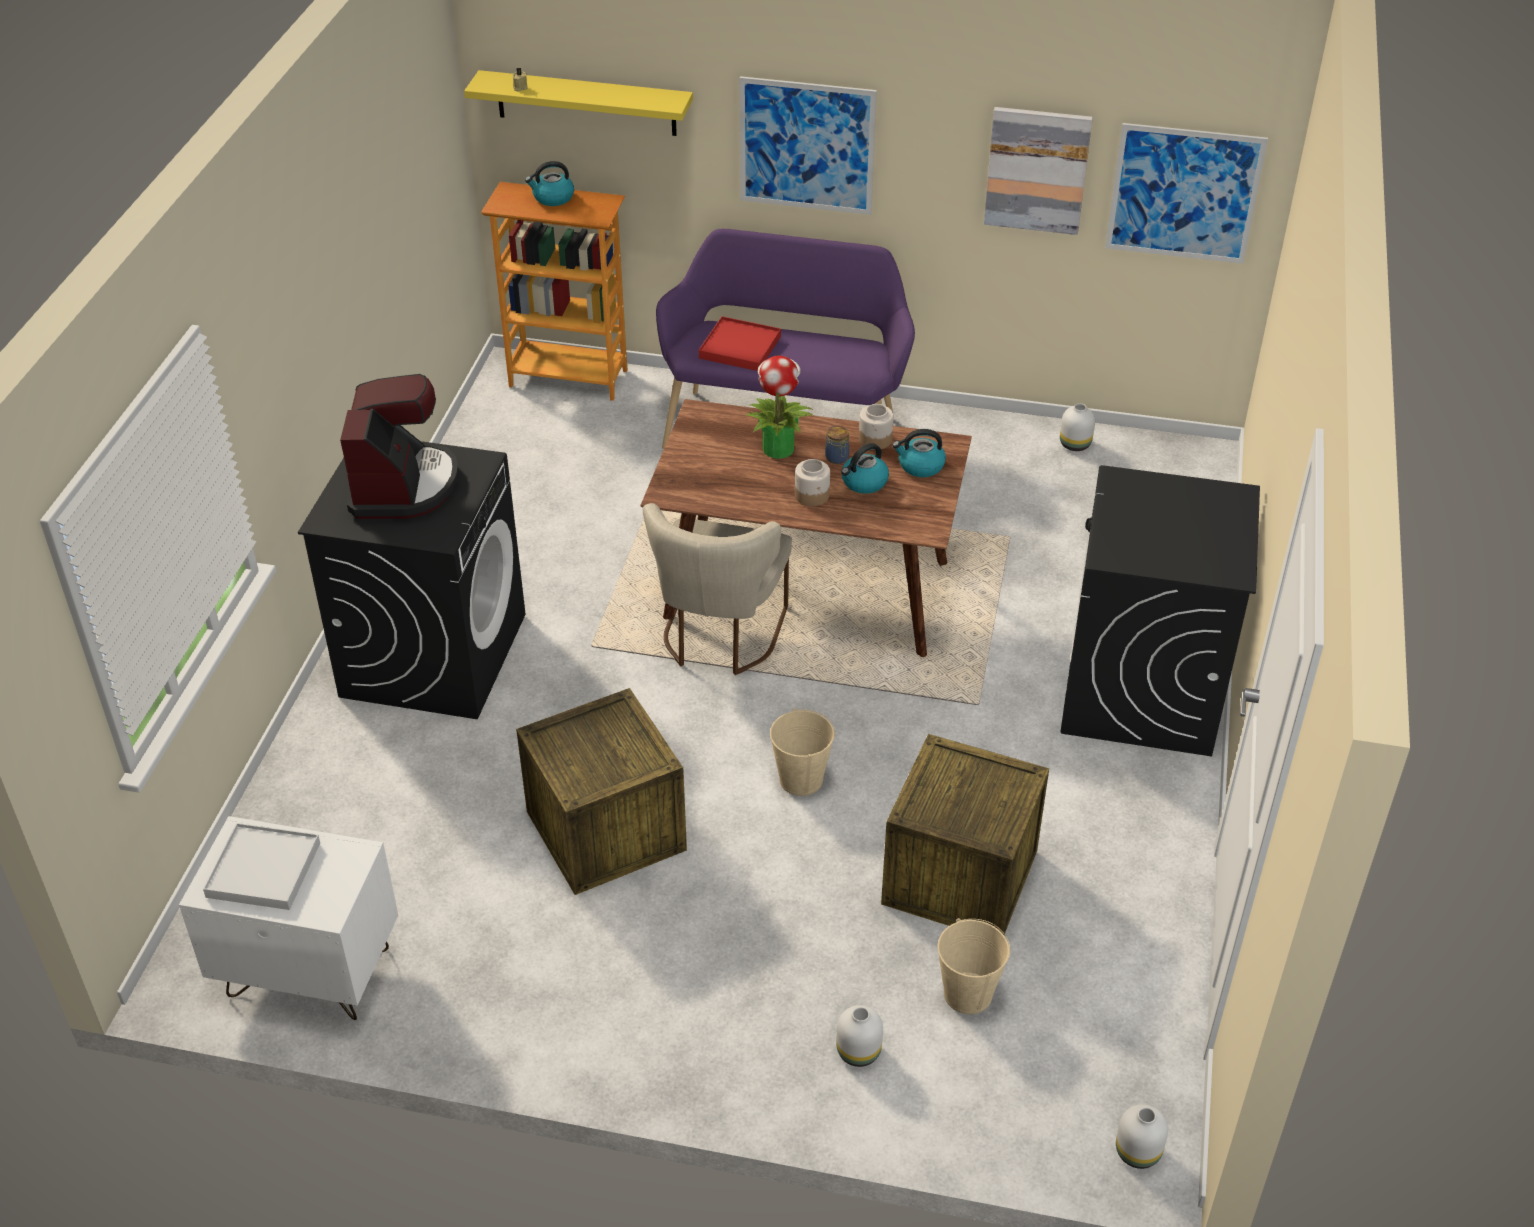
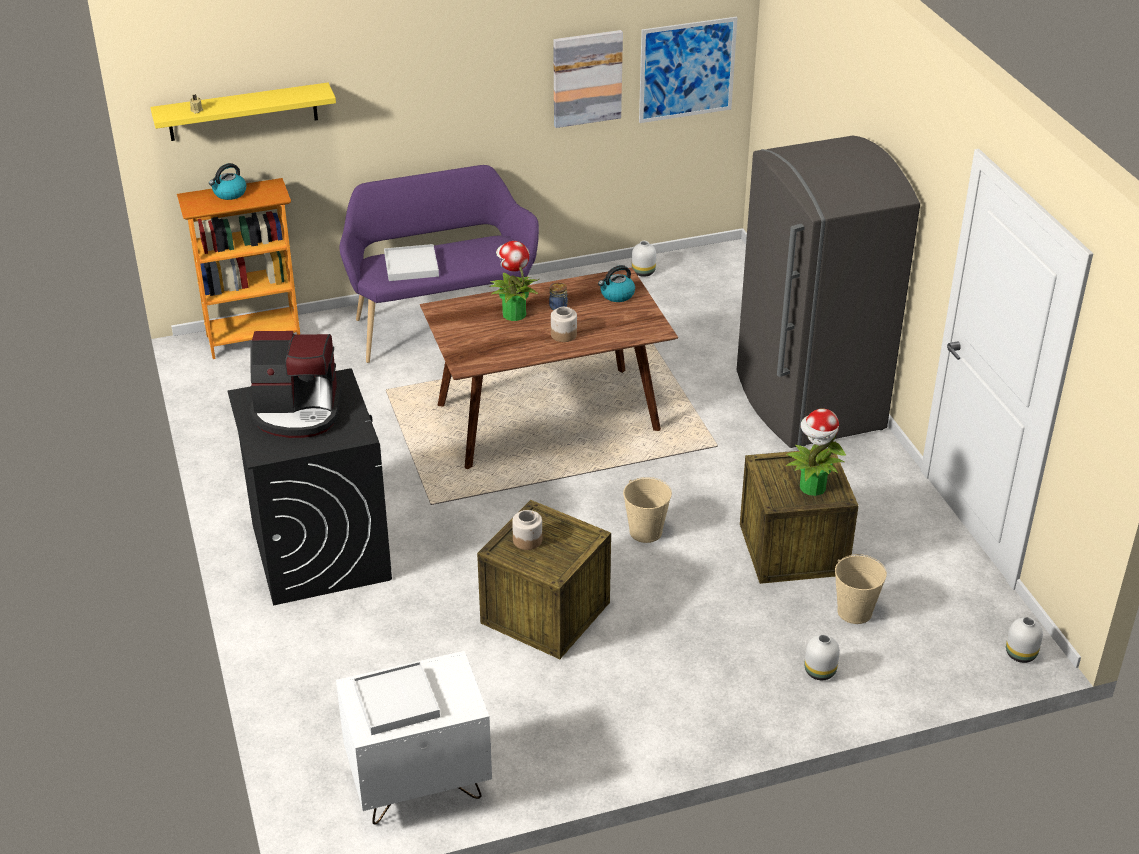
camera: 30 degrees left, 5 degrees down
coffee machine [340,374,458,519] -> coffee machine turned 120 degrees clockwise [250,331,342,438]
beige chair [643,503,792,675] -> none
red tray [699,316,781,371] -> white tray [384,244,439,281]
picture [739,76,877,215] -> none
kettle [841,443,889,494] -> none
jar [859,404,894,450] -> jar moved to [512,510,542,550]
black washing machine [1060,465,1260,757] -> grey fridge [737,136,920,448]
none -> potted plant [786,409,846,496]

